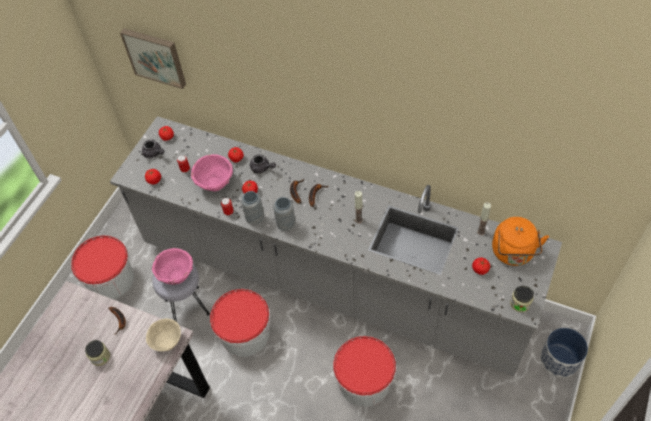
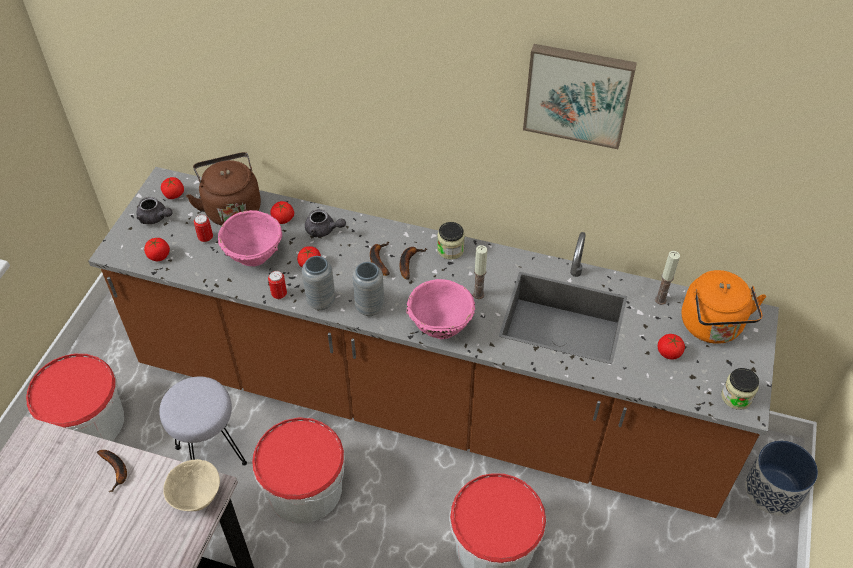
camera: 10 degrees left, 5 degrees down
jar [85,340,110,366] -> jar moved to [437,222,465,259]
grey counter [110,116,562,377] -> brown counter [88,167,779,518]
picture [120,28,186,89] -> picture moved to [523,44,637,149]
pink bowl [152,248,193,285] -> pink bowl moved to [406,279,475,339]
none -> brown kettle [186,152,261,226]

